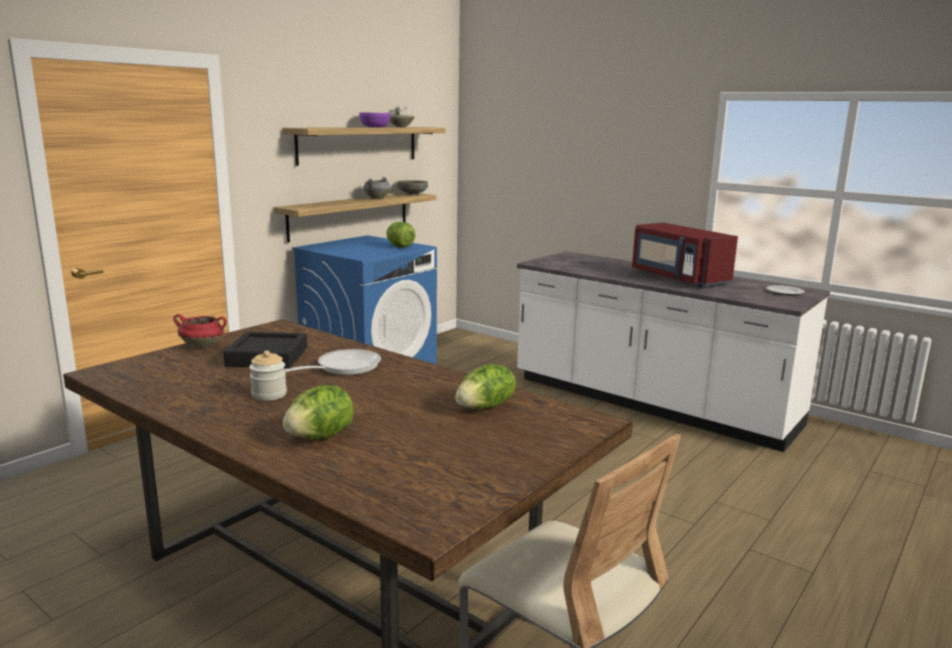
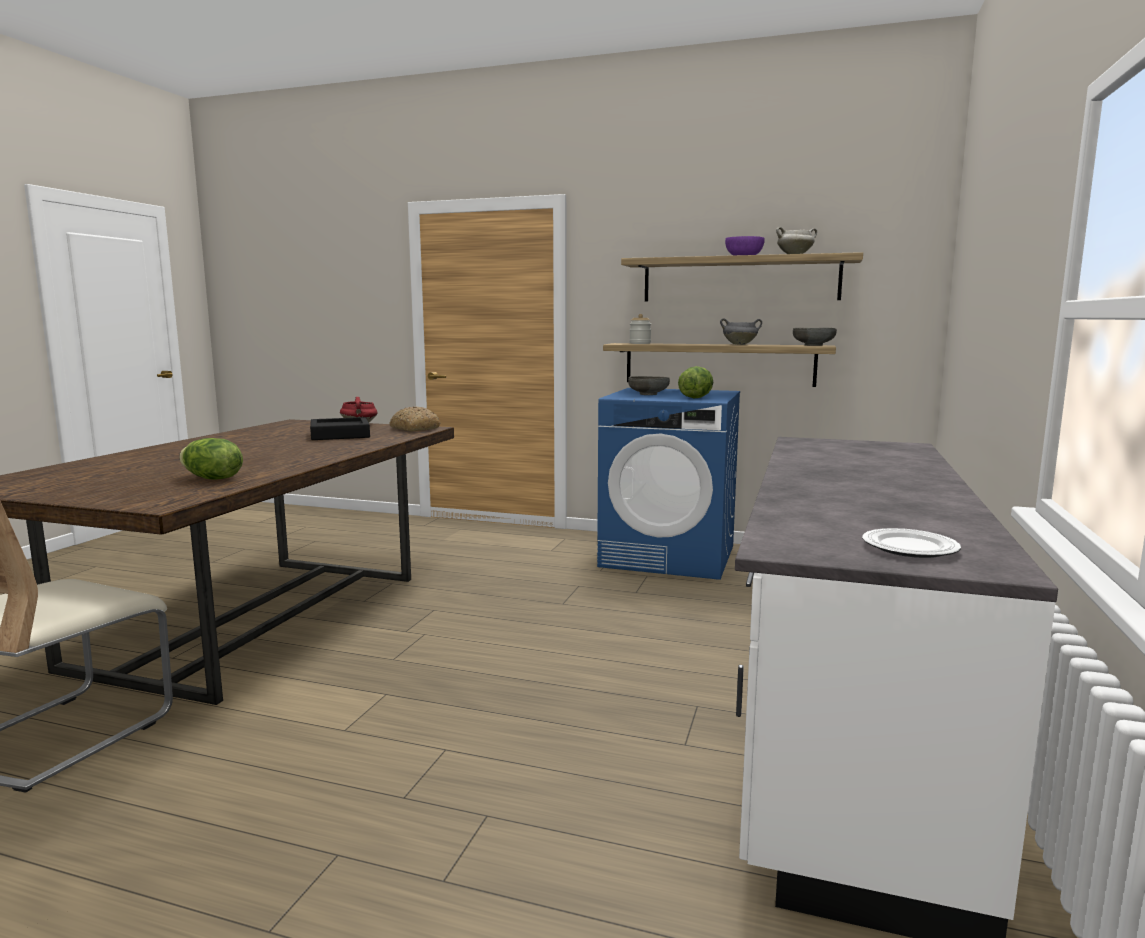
camera: 70 degrees right, 5 degrees down
jar [249,351,287,401] -> jar moved to [629,314,651,344]
lettuce [283,385,354,440] -> none
frying pan [284,349,381,375] -> none
red microwave [632,223,738,287] -> none
none -> bread [389,406,440,432]
none -> grey bowl [628,376,670,395]

